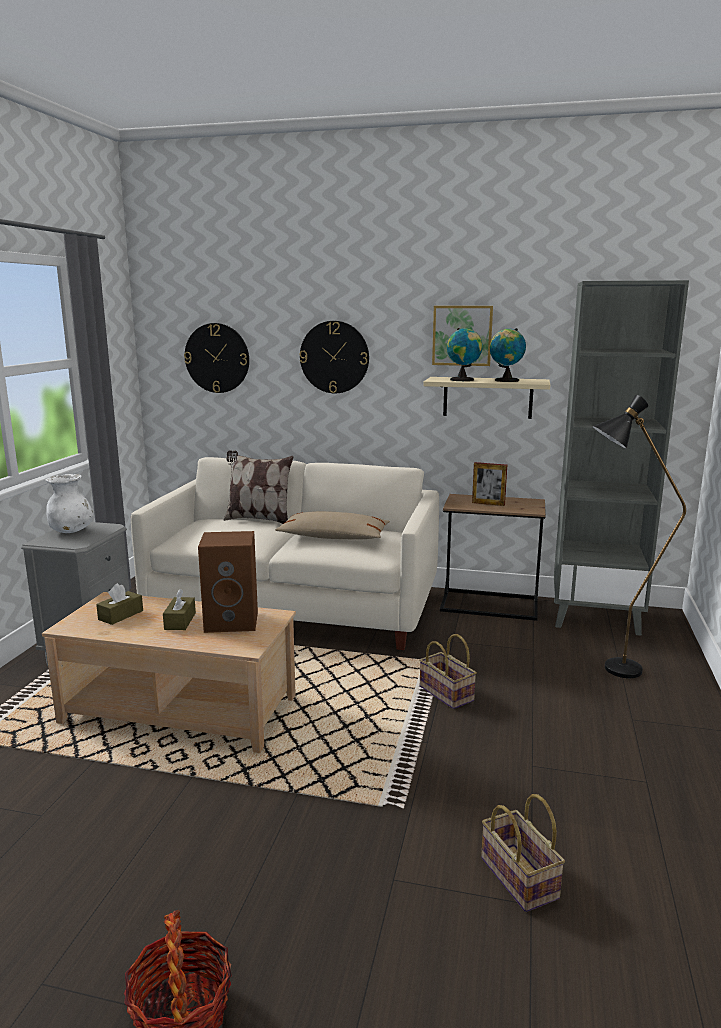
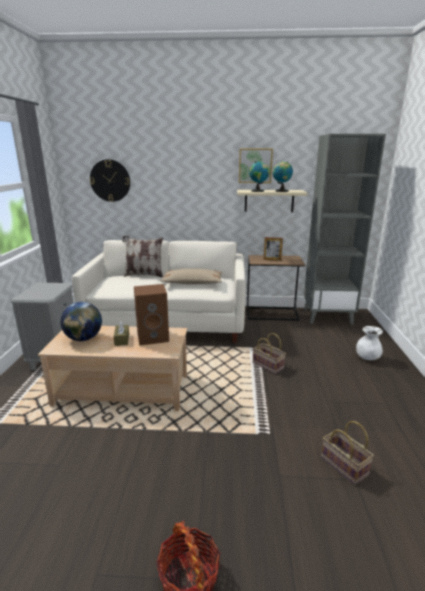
camera: 10 degrees left, 5 degrees up
white vase [46,474,94,533] -> white vase moved to [356,326,383,360]
brown tissue box [96,583,143,625] -> globe [60,302,102,341]
wall clock [300,321,369,393] -> none
black floor lamp [592,395,686,678] -> none

